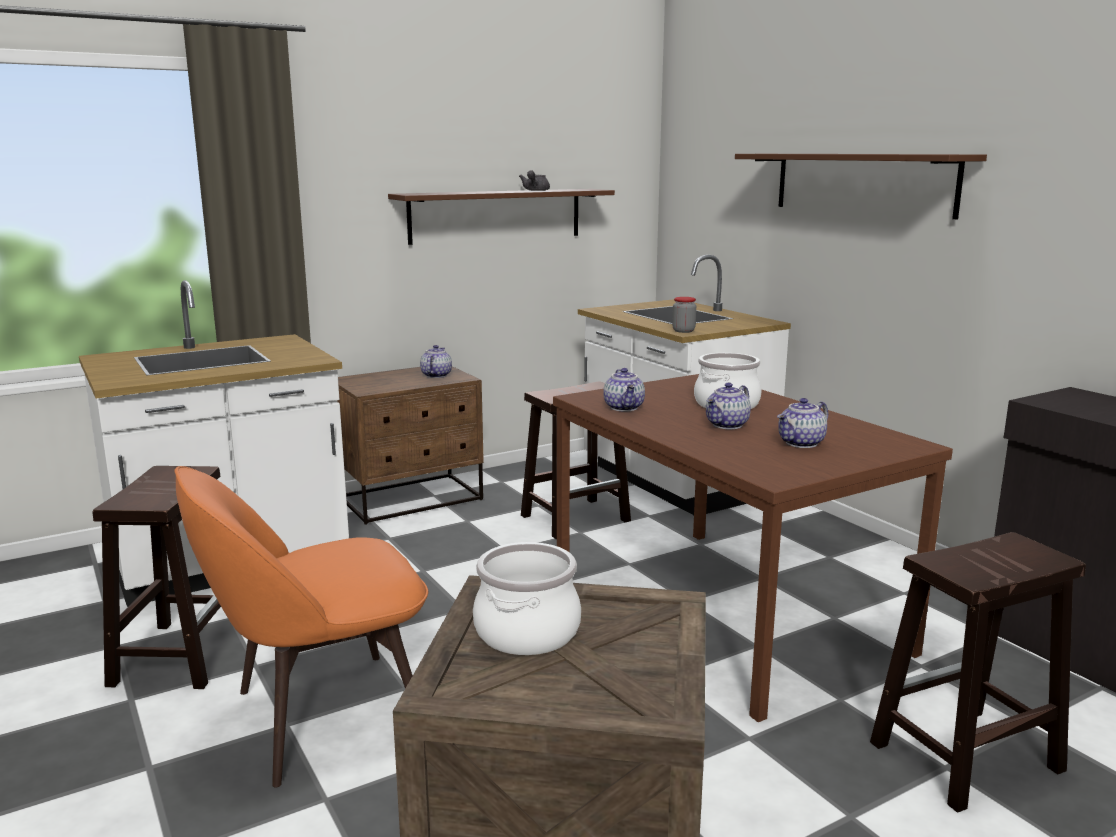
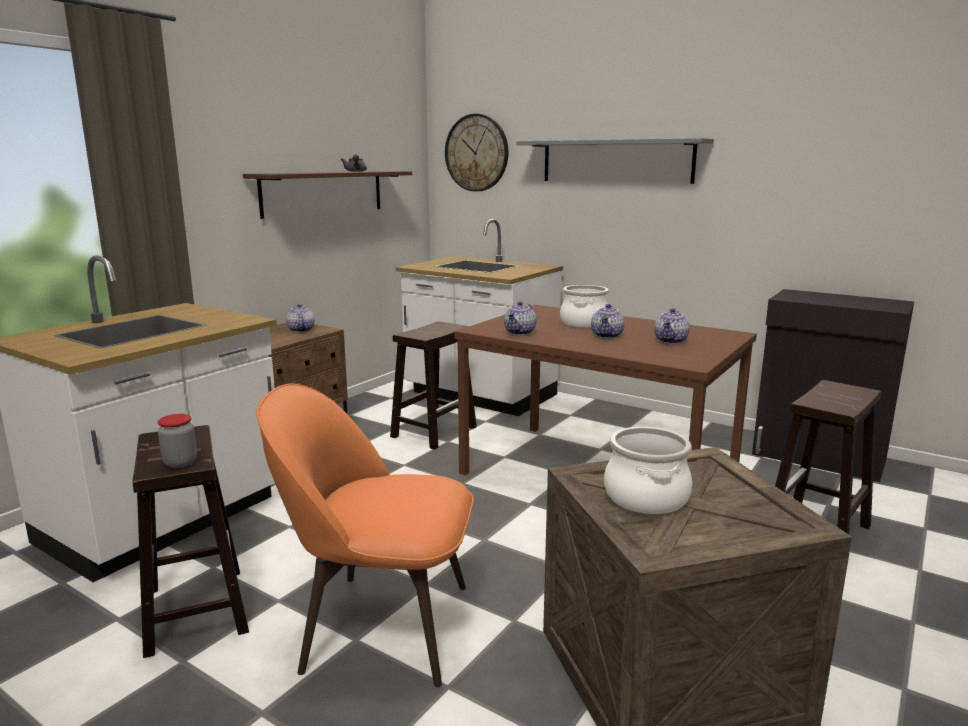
camera: 25 degrees left, 0 degrees up
orange chair [174,466,428,787] -> orange chair turned 60 degrees clockwise [256,384,474,687]
teapot [603,368,645,411] -> teapot turned 60 degrees clockwise [504,301,536,335]
jar [672,297,696,333] -> jar moved to [158,414,197,468]
brown shelf [735,154,987,219] -> grey shelf [516,138,714,184]
none -> wall clock [445,114,508,192]

